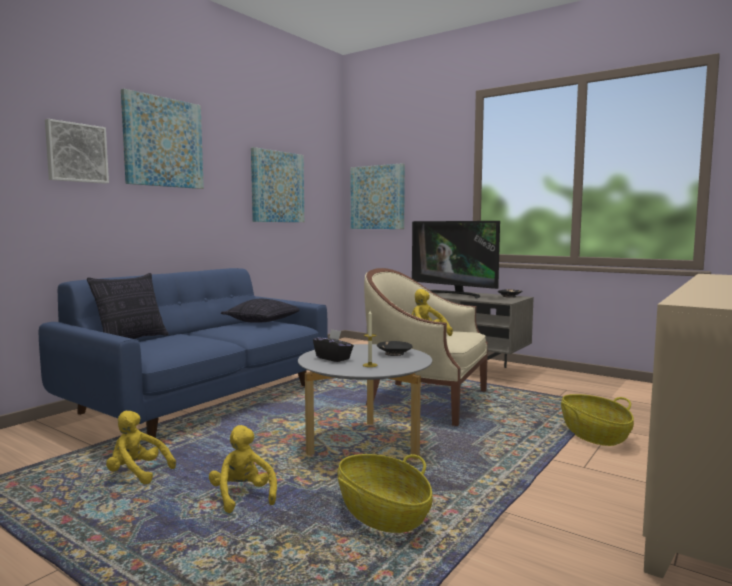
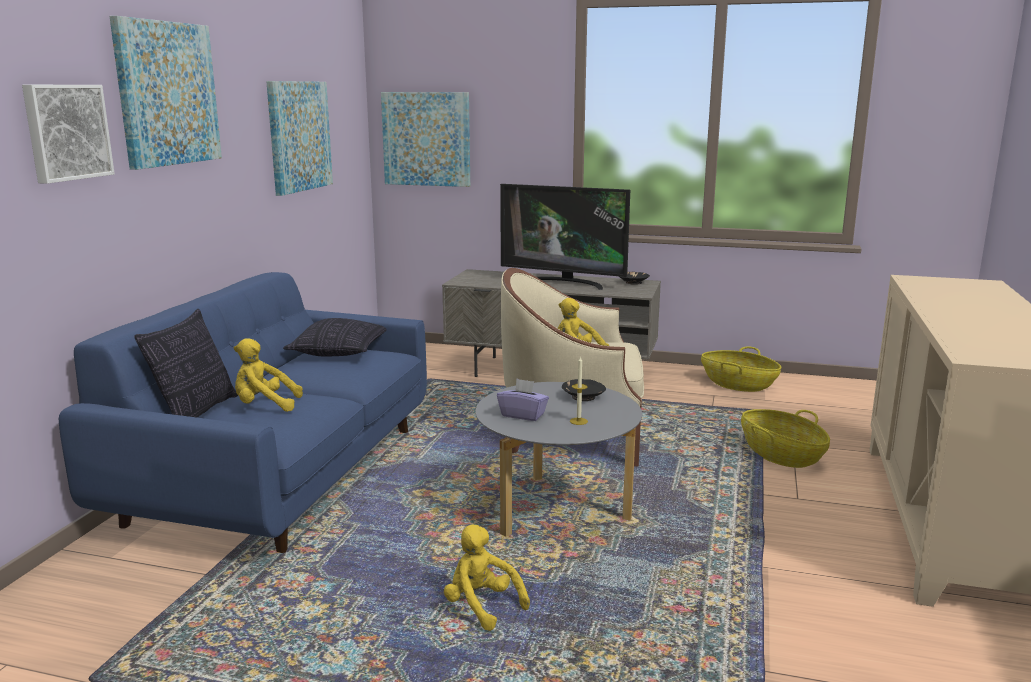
camera: 20 degrees left, 10 degrees up
yellow plush toy [106,411,176,484] -> yellow plush toy moved to [234,338,303,412]
black tissue box [313,329,354,362] -> purple tissue box [497,378,549,421]
basket [338,454,433,533] -> basket moved to [701,346,781,392]

